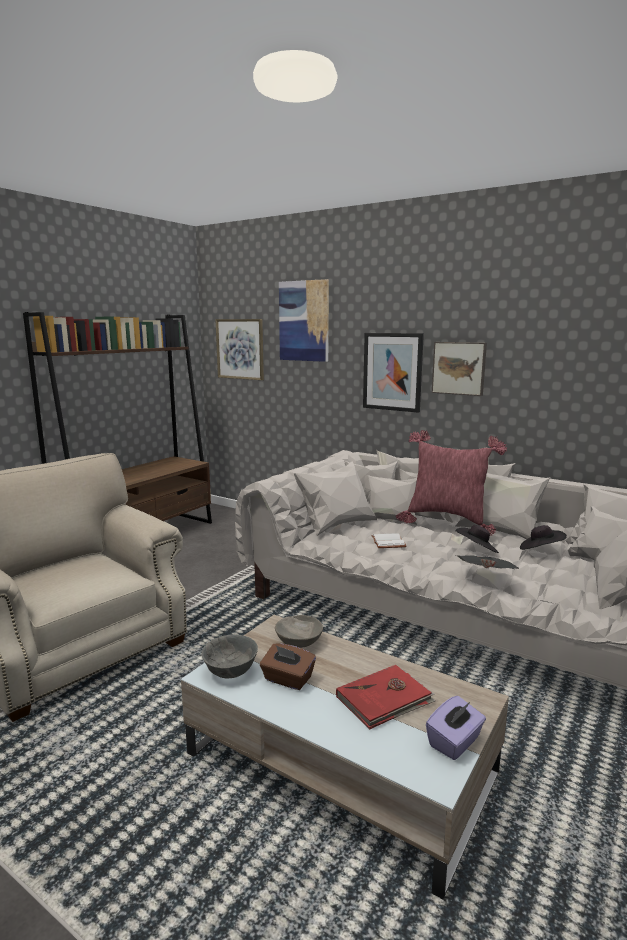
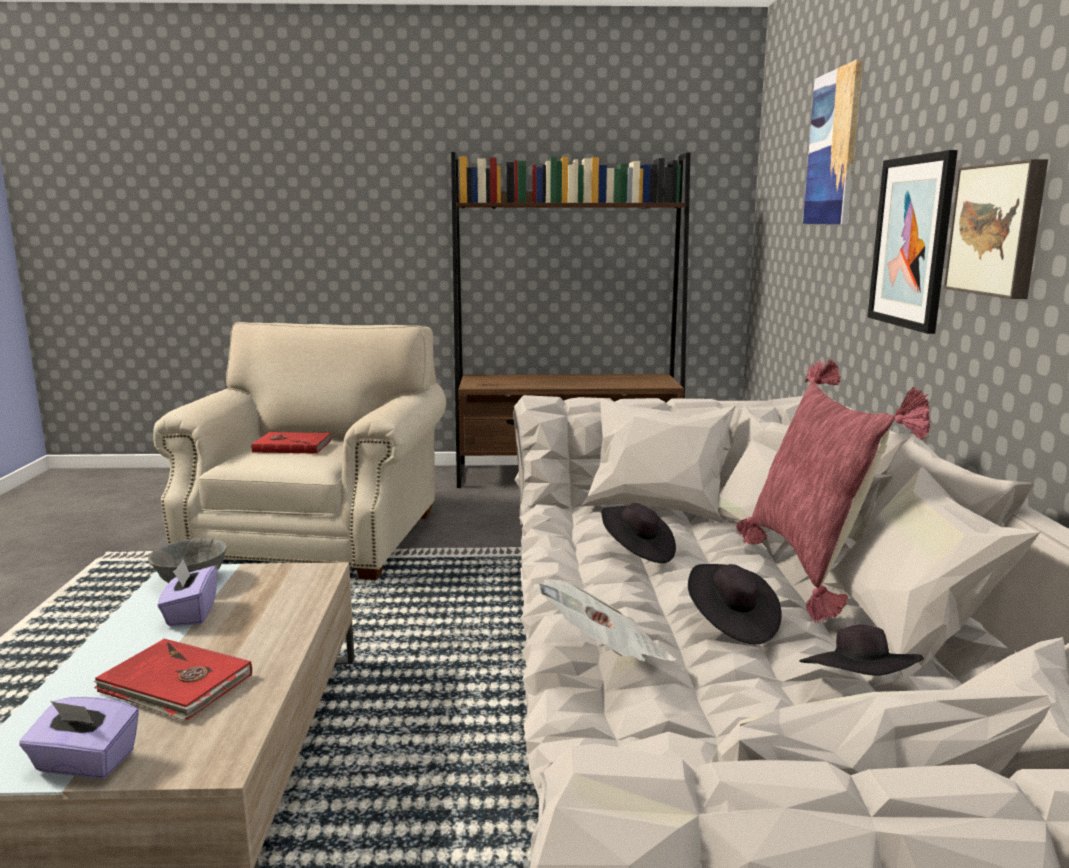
camera: 55 degrees right, 0 degrees up
picture [215,319,264,380] -> none
brown tissue box [260,643,316,690] -> purple tissue box [158,560,217,626]
grey bowl [275,615,323,648] -> none
white book [371,533,406,548] -> black hat [601,503,676,563]
none -> red book [251,432,332,454]

